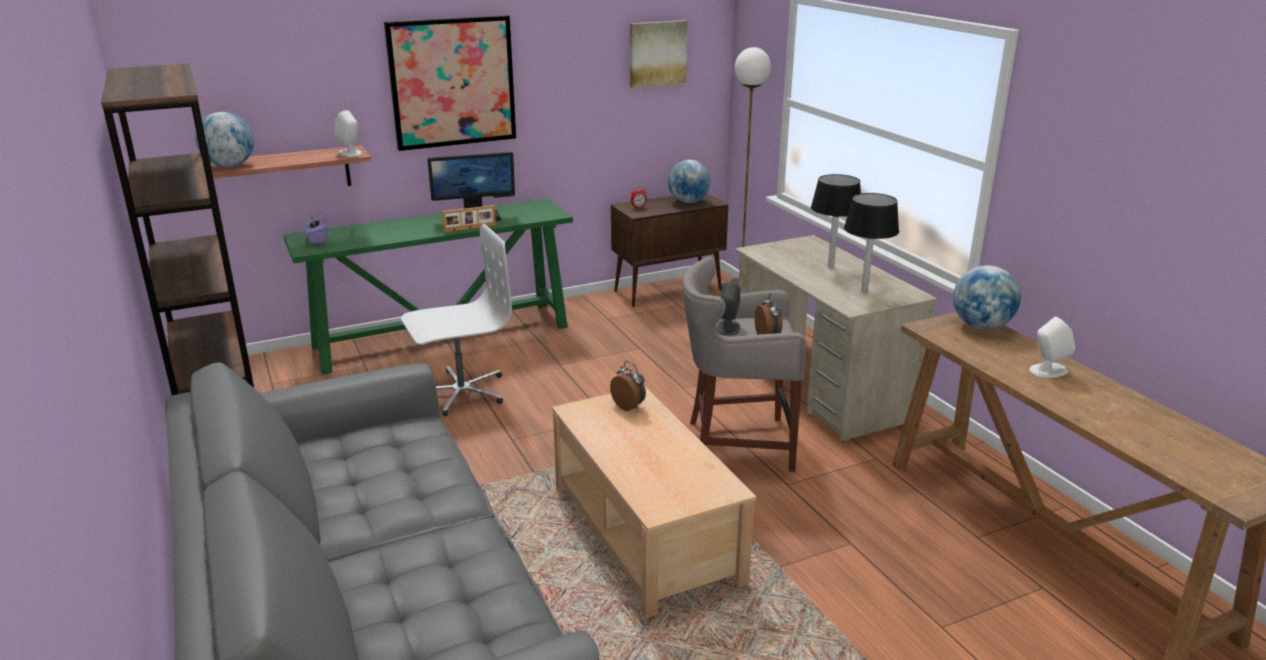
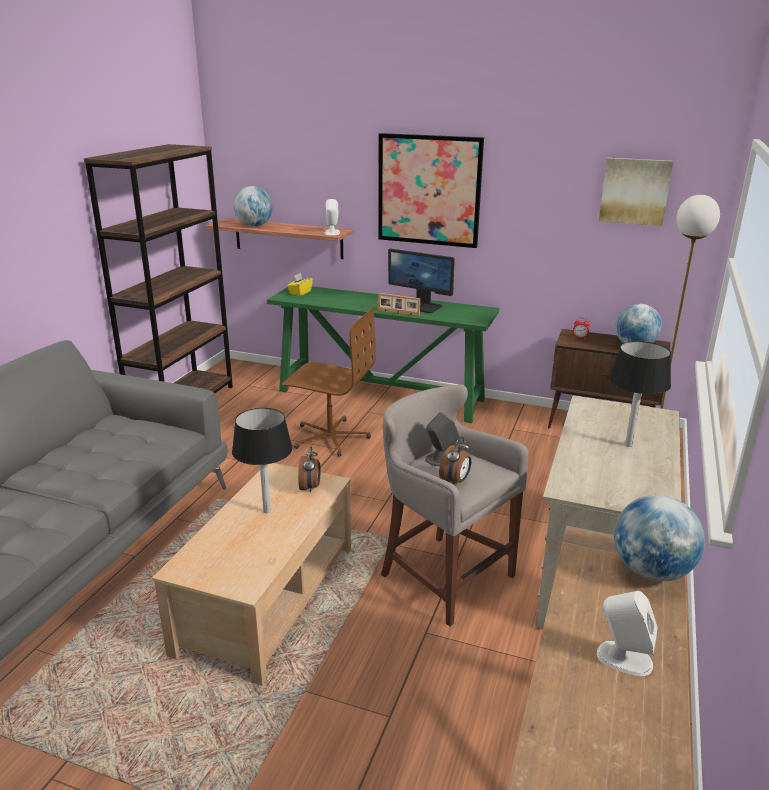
camera: 45 degrees right, 0 degrees up
purple tissue box [304,215,327,245] -> yellow tissue box [287,273,313,296]
white office chair [401,224,512,416] -> brown office chair [282,308,376,457]
black table lamp [844,193,899,293] -> black table lamp moved to [232,408,293,514]

